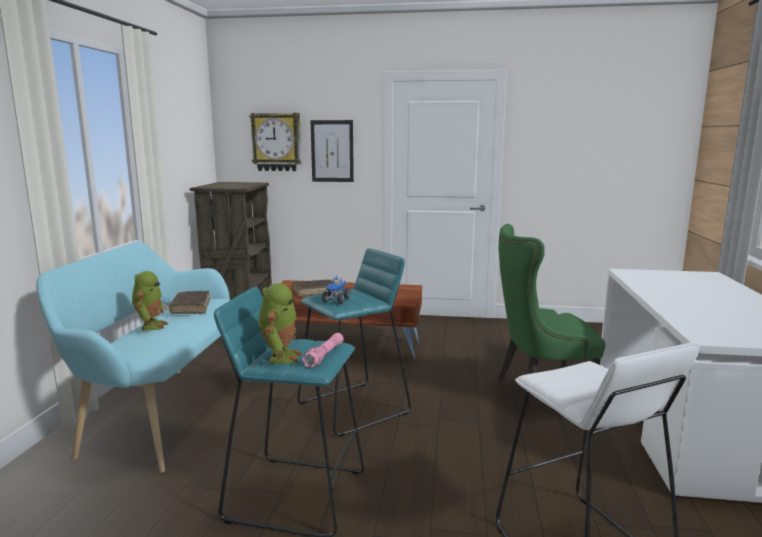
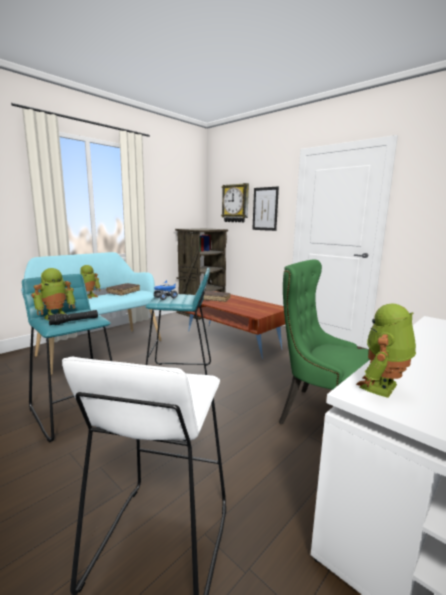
camera: 35 degrees right, 0 degrees up
pink flashlight [302,333,343,368] -> black flashlight [48,310,98,325]
none -> toy robot [356,303,416,398]

